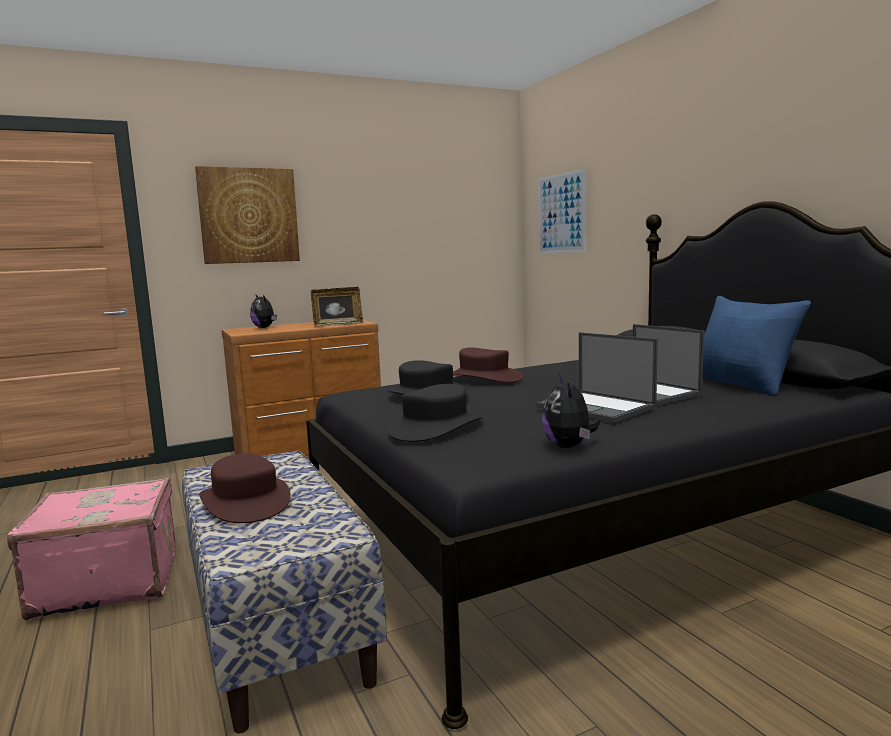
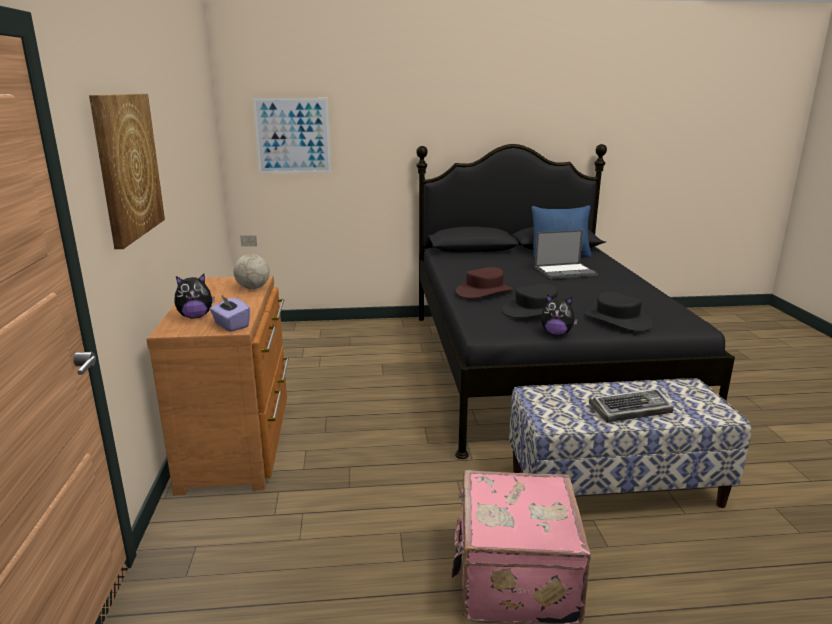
camera: 70 degrees left, 10 degrees up
brown hat [199,454,291,523] -> keyboard [589,389,674,422]
picture frame [311,287,363,327] -> globe [233,235,270,289]
laptop [536,332,658,423] -> none
plush toy [542,374,600,448] -> plush toy moved to [541,294,578,335]
none -> purple tissue box [210,295,250,332]

